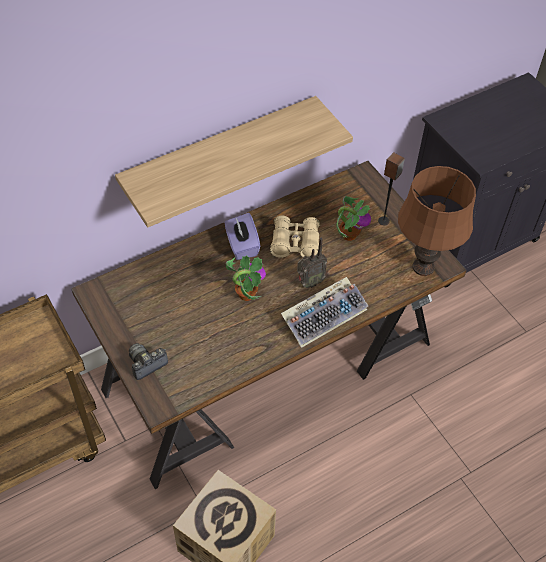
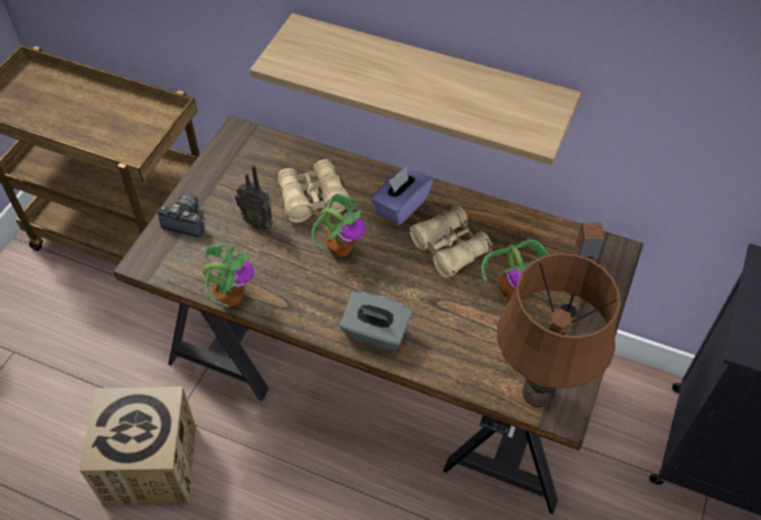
camera: 55 degrees right, 0 degrees up
keyboard [281,277,368,348] -> grey tissue box [340,291,413,351]
radio [297,238,327,288] -> radio moved to [235,165,273,230]
none -> potted plant [203,244,254,307]
none -> beige binoculars [276,159,350,223]

